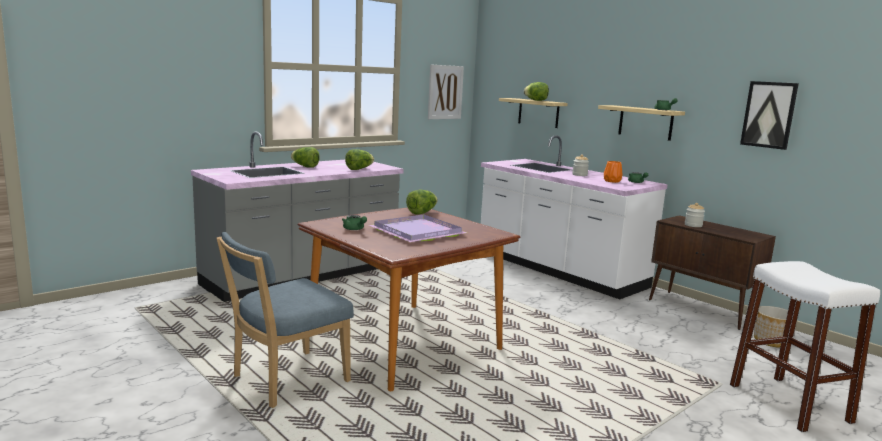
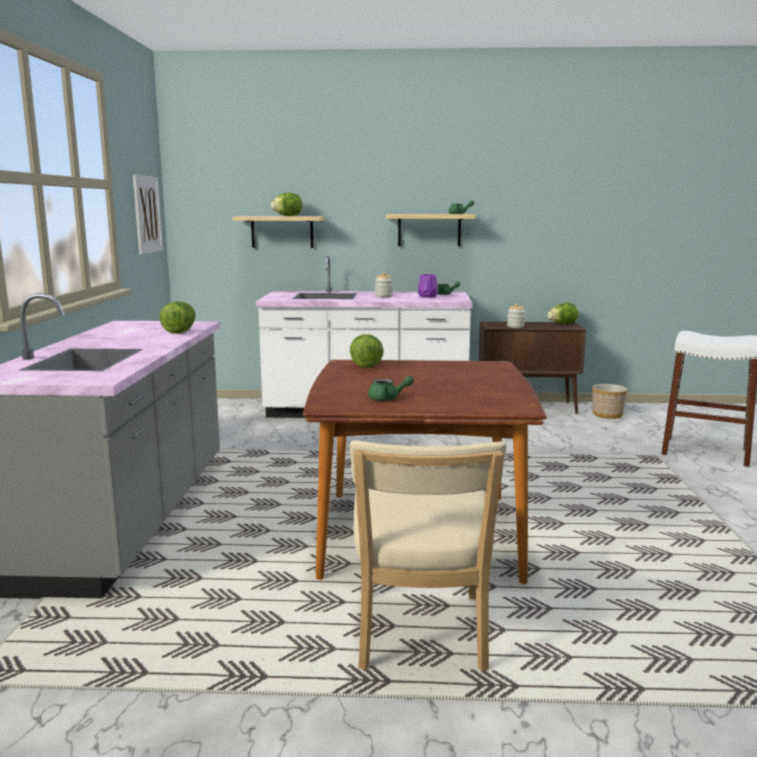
camera: 45 degrees left, 0 degrees up
blue chair [217,231,354,408] -> beige chair [350,440,506,672]
lettuce [291,147,320,168] -> lettuce moved to [547,303,578,324]
purple tray [369,214,467,242] -> none
orange vase [604,161,623,183] -> purple vase [418,274,438,298]
picture [740,81,799,150] -> none

